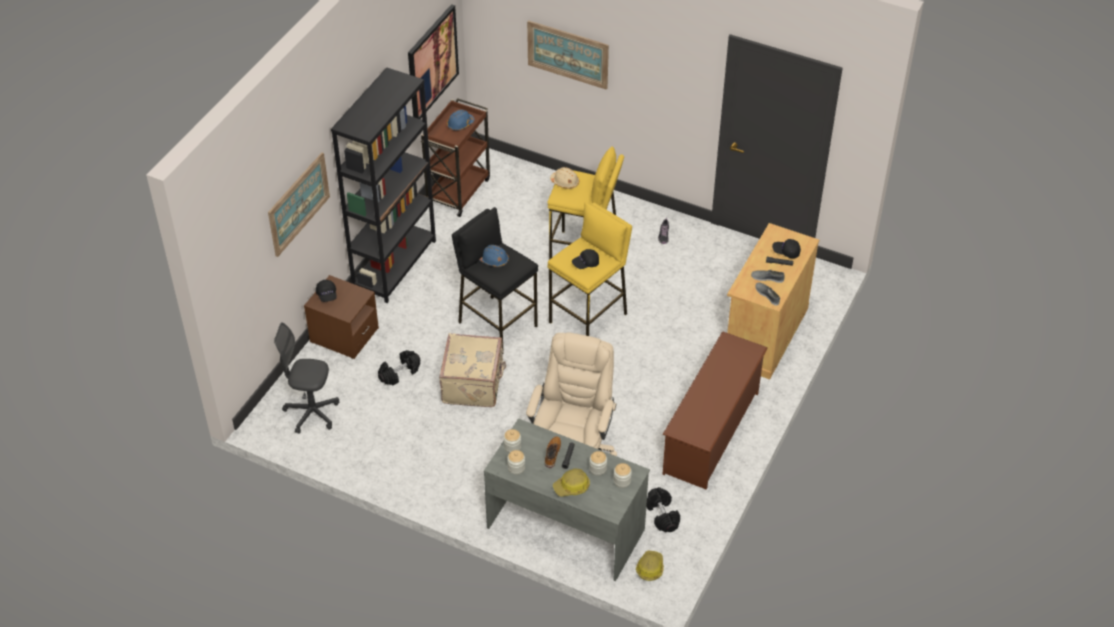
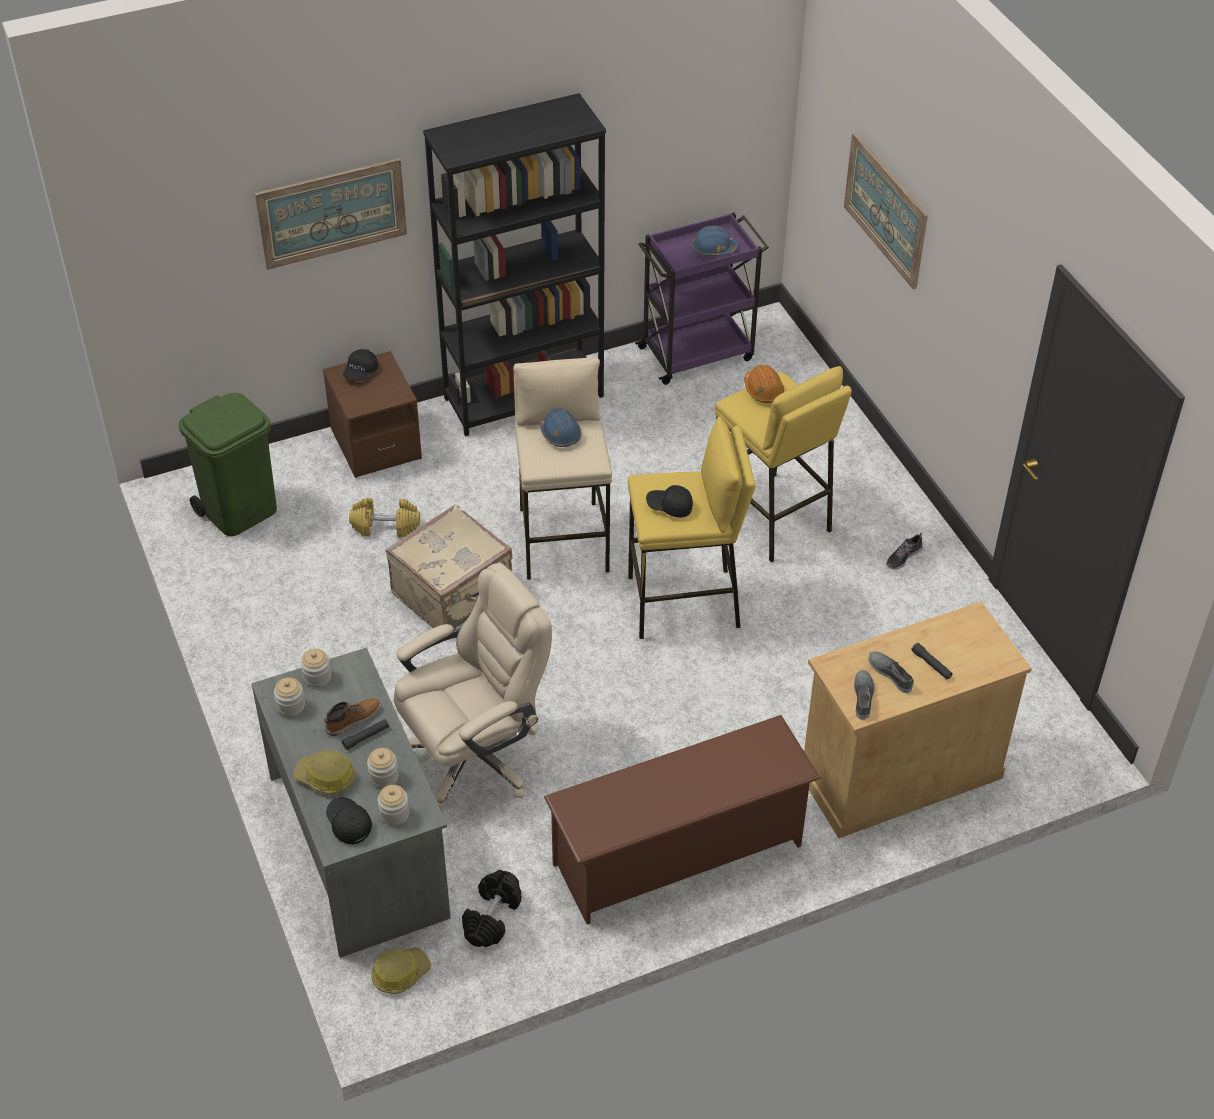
camera: 40 degrees right, 0 degrees up
grey office chair [274,323,339,434] -> green trash can [179,393,277,536]
black dumbbell [378,350,420,386] -> yellow dumbbell [349,498,420,537]
picture [408,4,459,119] -> none
brown cart [421,98,490,217] -> purple cart [635,212,769,385]
black stool [452,207,538,354] -> beige stool [513,357,612,580]
beige hard hat [550,167,579,189] -> orange hard hat [744,365,784,403]
black cap [772,239,801,259] -> black cap moved to [326,797,372,845]

